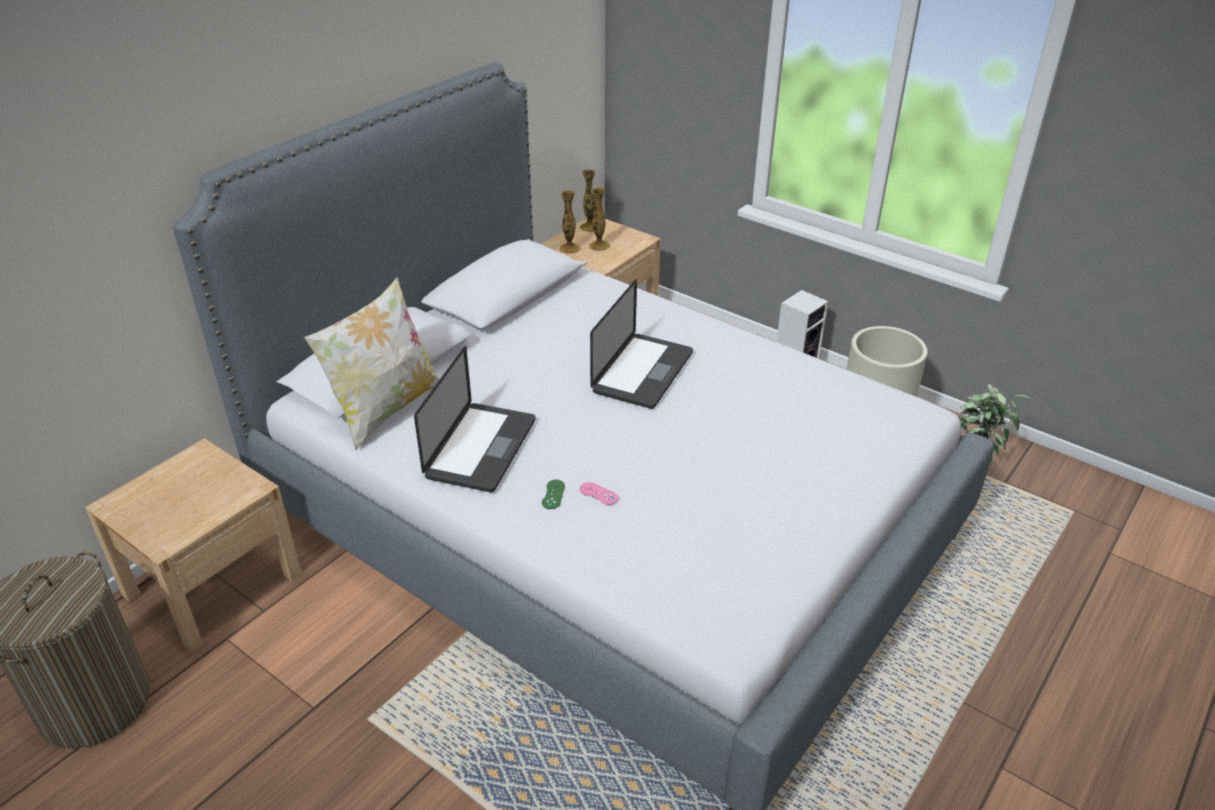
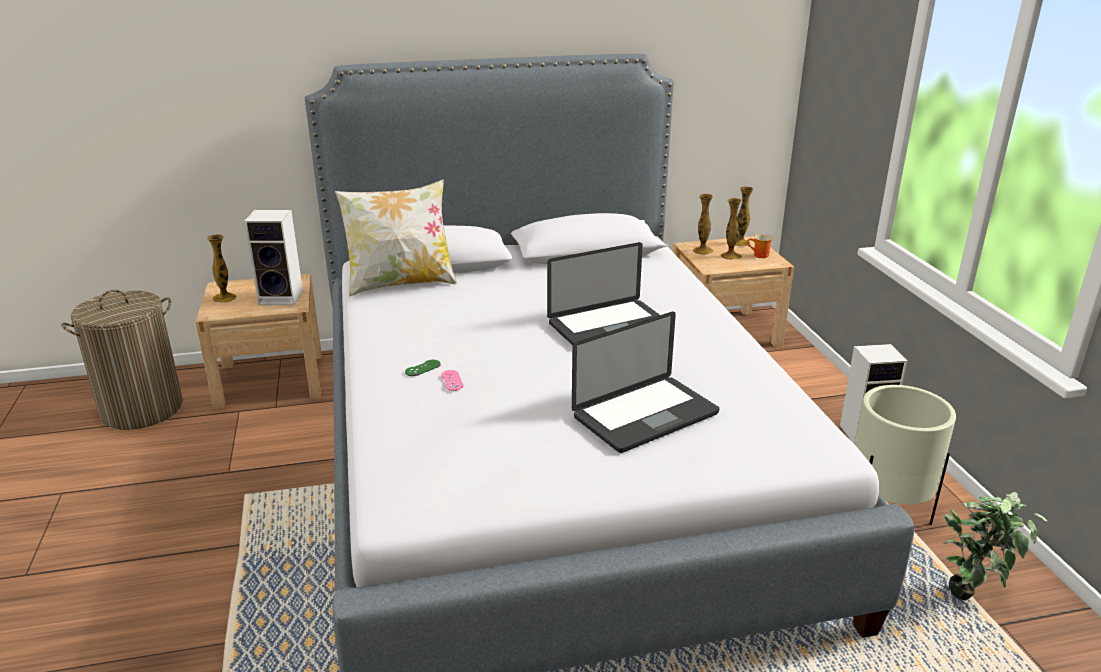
camera: 40 degrees right, 10 degrees down
laptop [414,346,535,492] -> laptop moved to [572,312,719,453]
none -> vase [207,234,237,302]
none -> speaker [244,210,303,305]
none -> mug [747,234,773,258]

